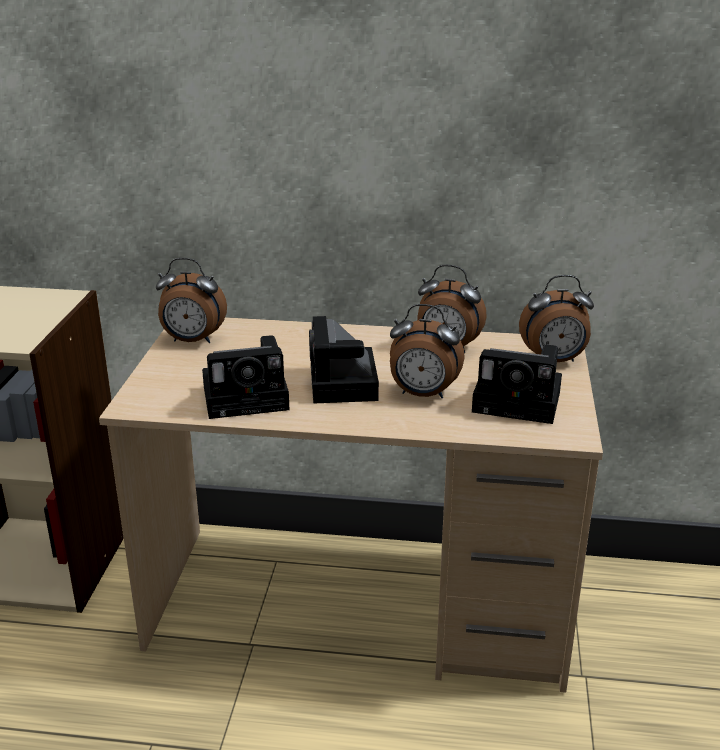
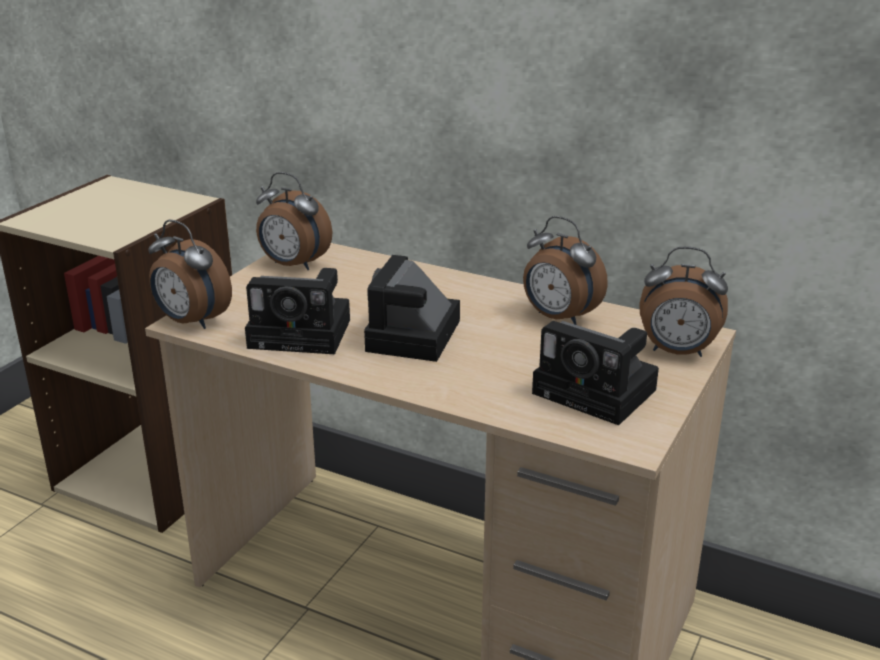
camera: 20 degrees right, 0 degrees up
alarm clock [390,304,465,398] -> alarm clock moved to [148,220,232,329]

